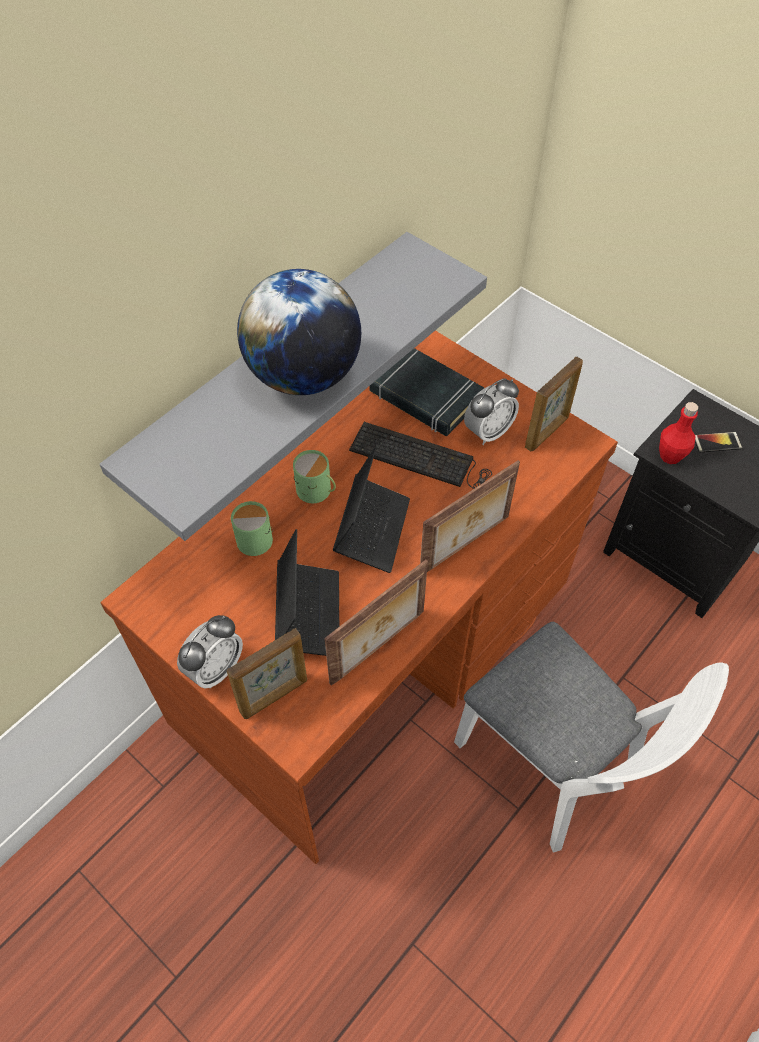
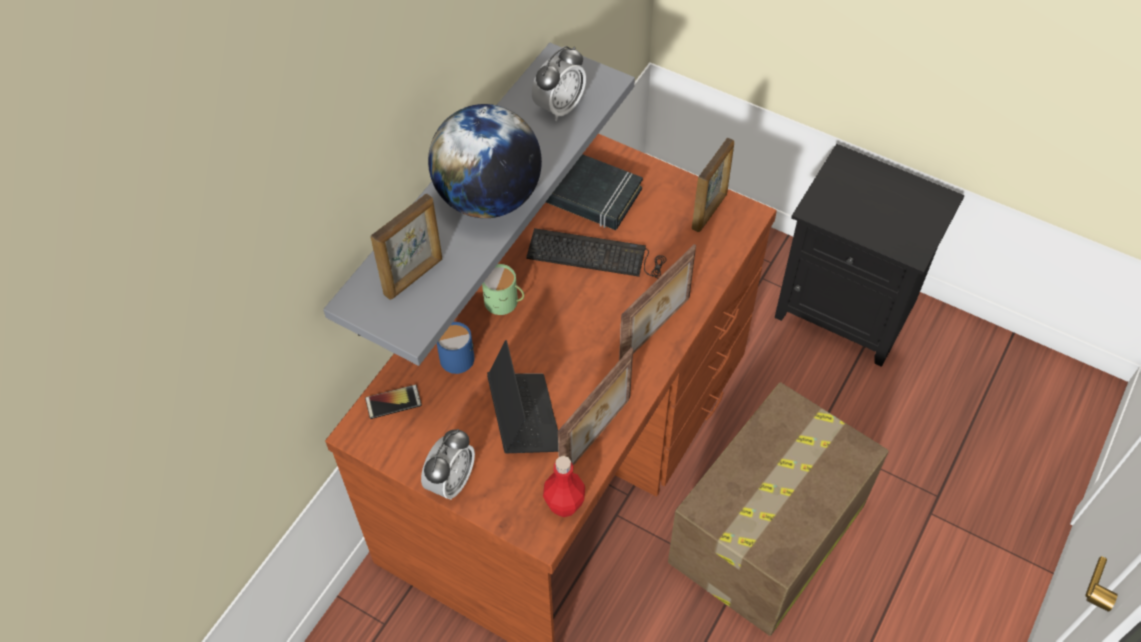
camera: 10 degrees left, 0 degrees up
picture frame [226,628,307,719] -> picture frame moved to [370,194,442,300]
green mug [231,501,273,556] -> blue mug [437,322,475,374]
laptop [333,446,410,573] -> none
white chair [454,622,729,853] -> cardboard box [668,382,889,636]
alarm clock [464,378,519,445] -> alarm clock moved to [532,46,586,121]
red bottle [659,402,698,464] -> red bottle moved to [543,456,585,517]
phone [695,432,743,452] -> phone moved to [365,385,422,419]

